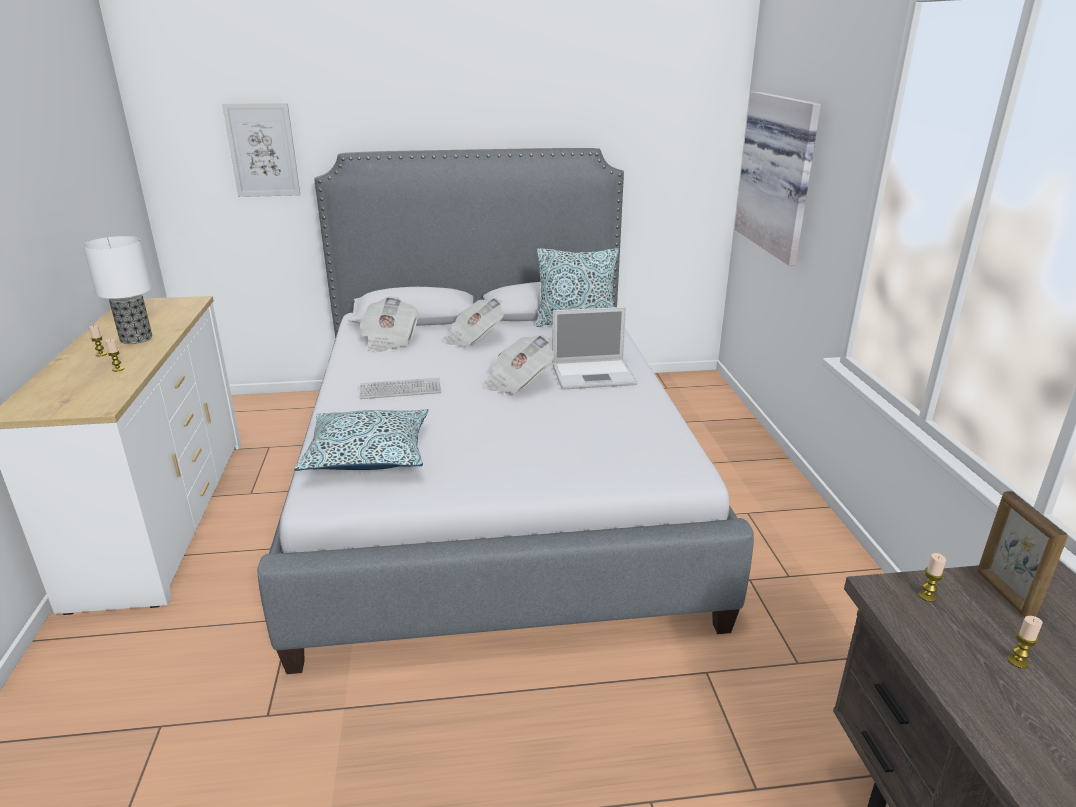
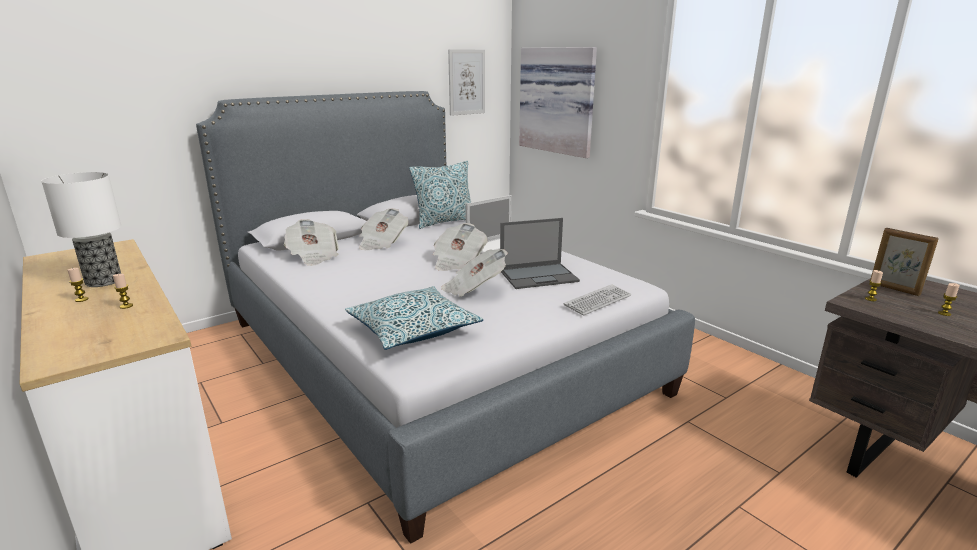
camera: 30 degrees left, 5 degrees down
picture [222,103,300,197] -> picture moved to [448,49,485,116]
keyboard [360,378,441,399] -> keyboard moved to [564,284,631,315]
none -> newspaper [441,249,508,297]
none -> laptop [500,218,580,289]

